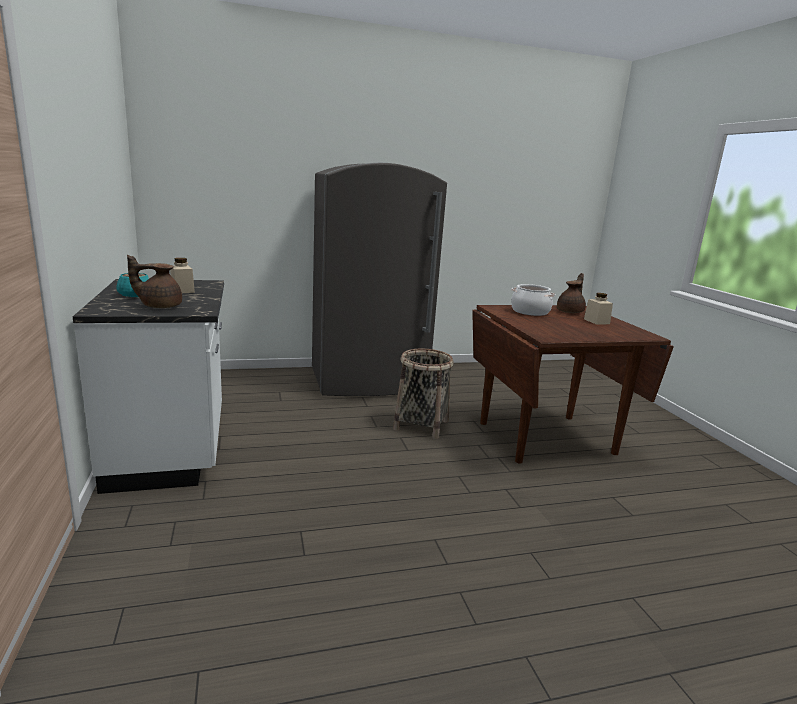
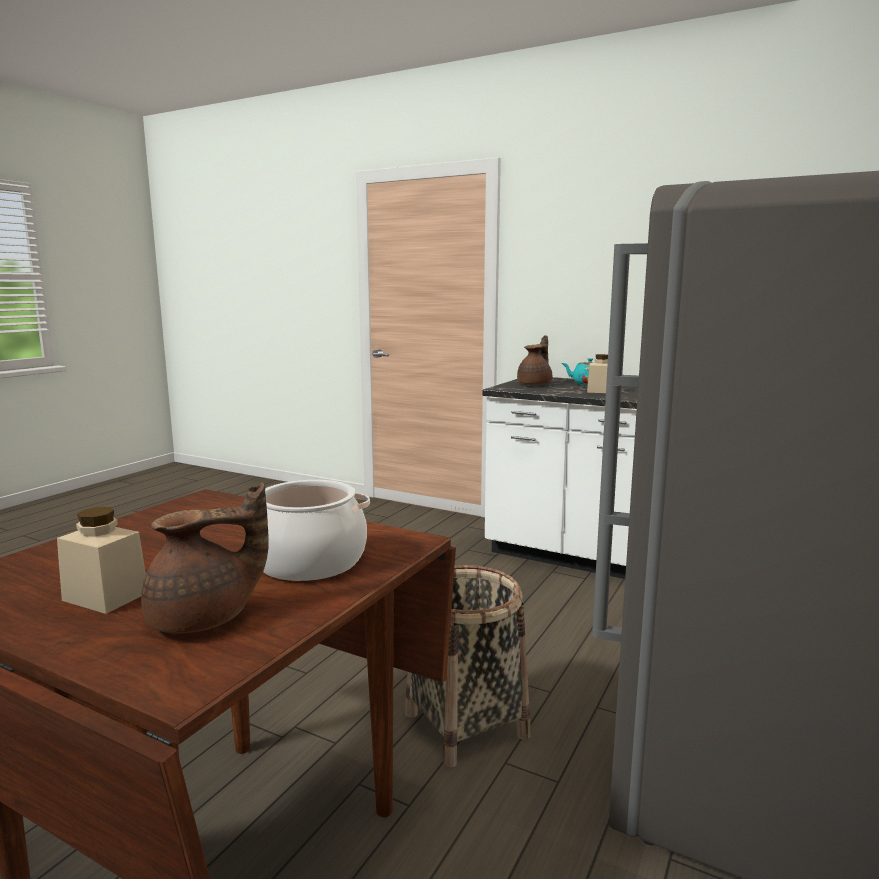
camera: 135 degrees right, 5 degrees down
brown teapot [557,273,586,313] -> brown teapot turned 105 degrees counterclockwise [141,482,269,634]

